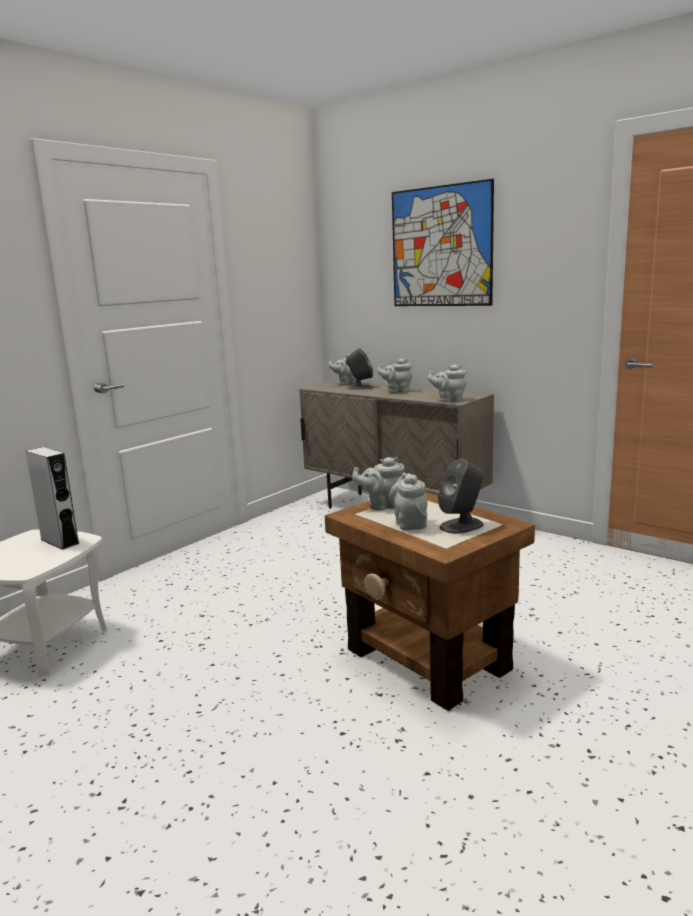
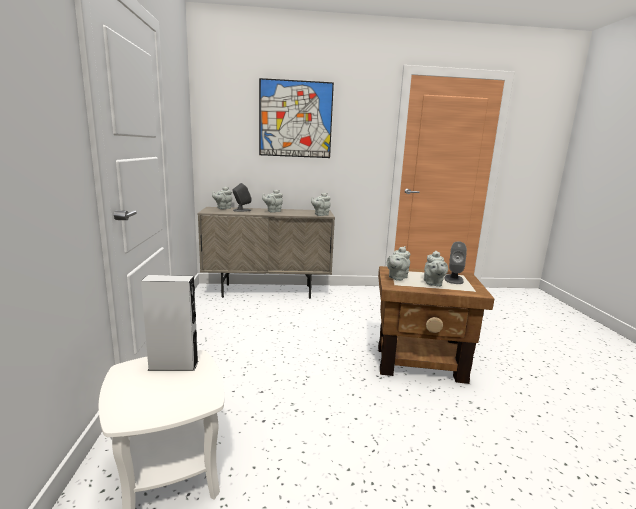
camera: 45 degrees left, 0 degrees up
grey teapot [389,473,427,530] -> grey teapot turned 120 degrees counterclockwise [424,250,448,287]

